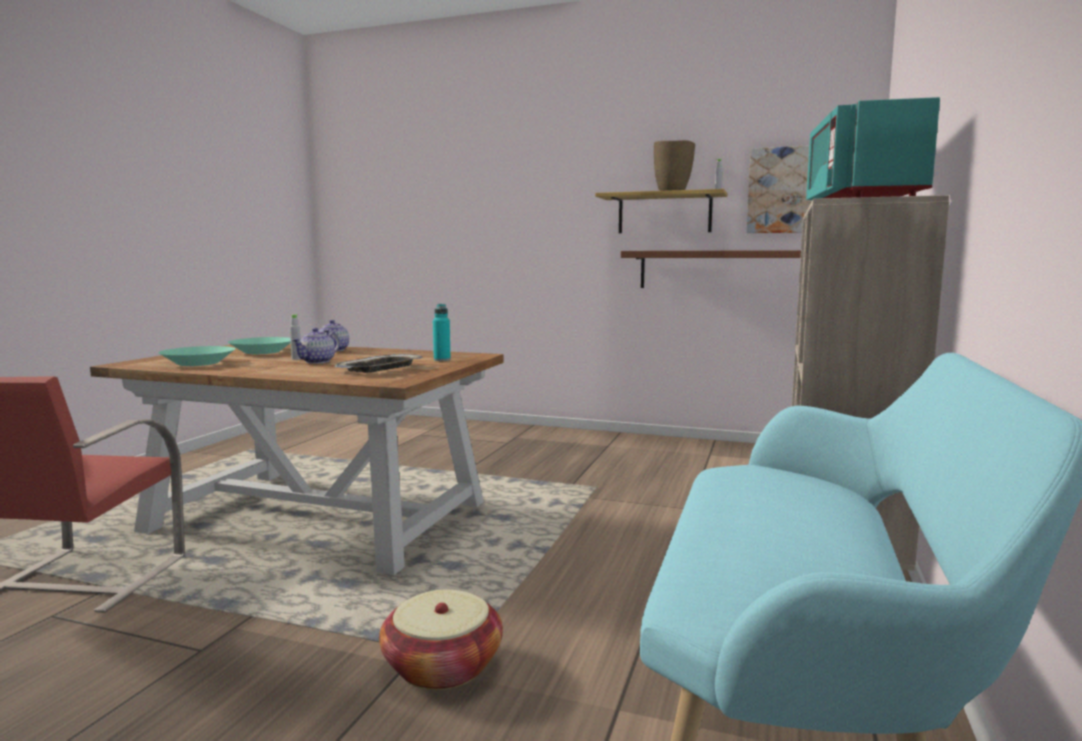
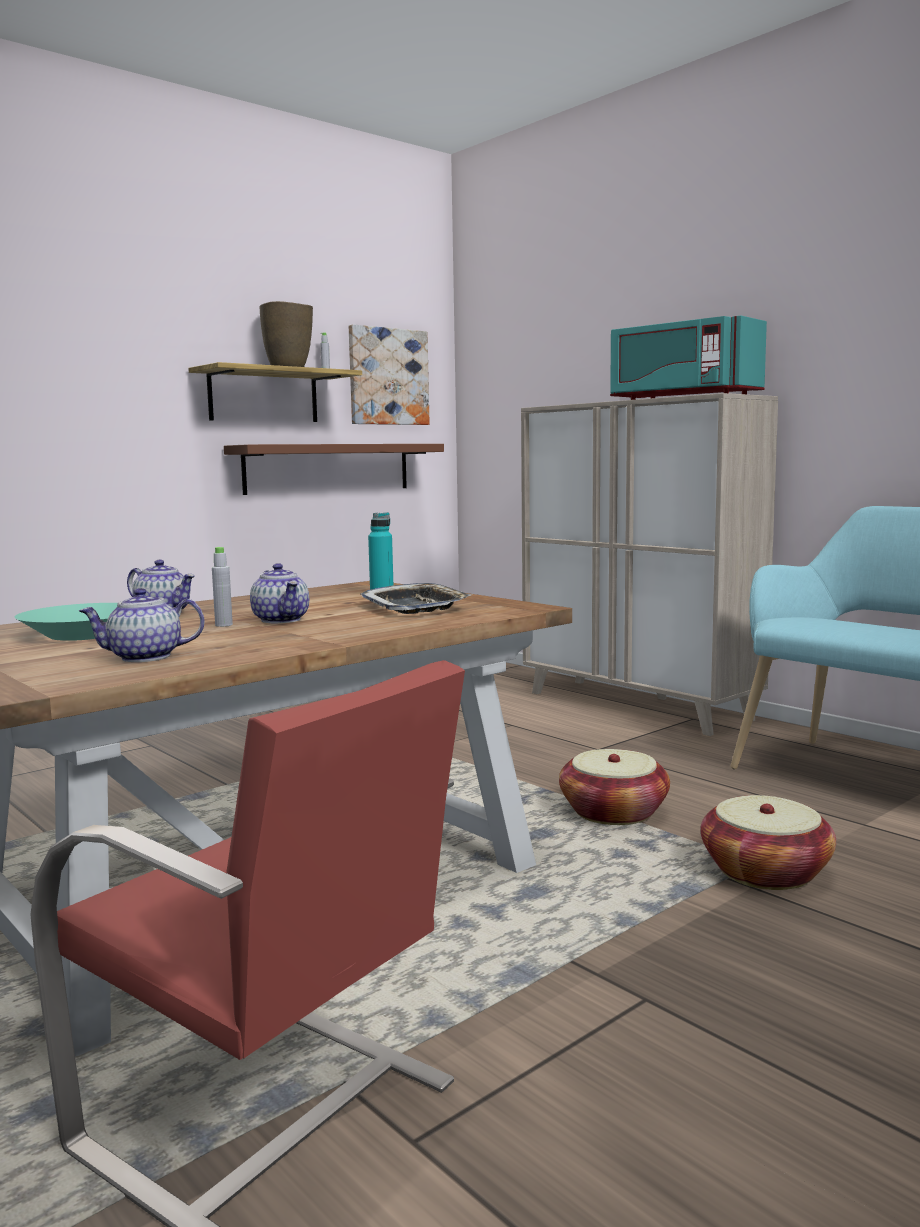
camera: 60 degrees left, 0 degrees up
turquoise bowl [158,346,236,366] -> teapot [79,588,204,662]
none -> basket [559,749,670,825]

